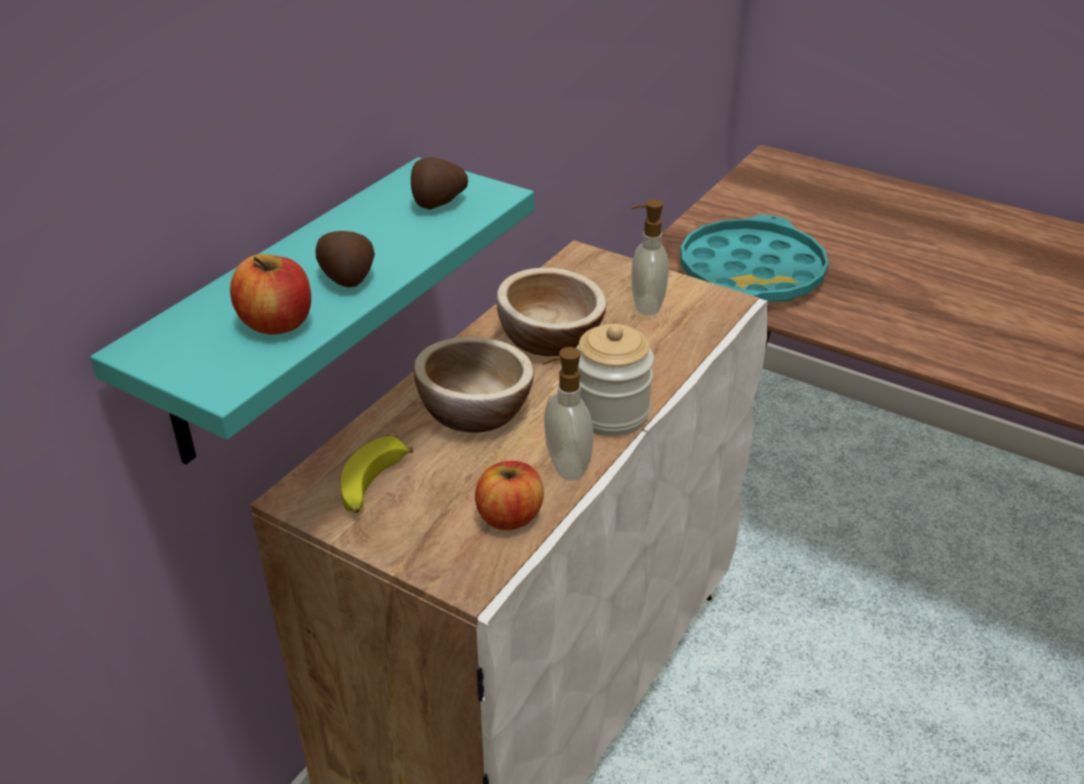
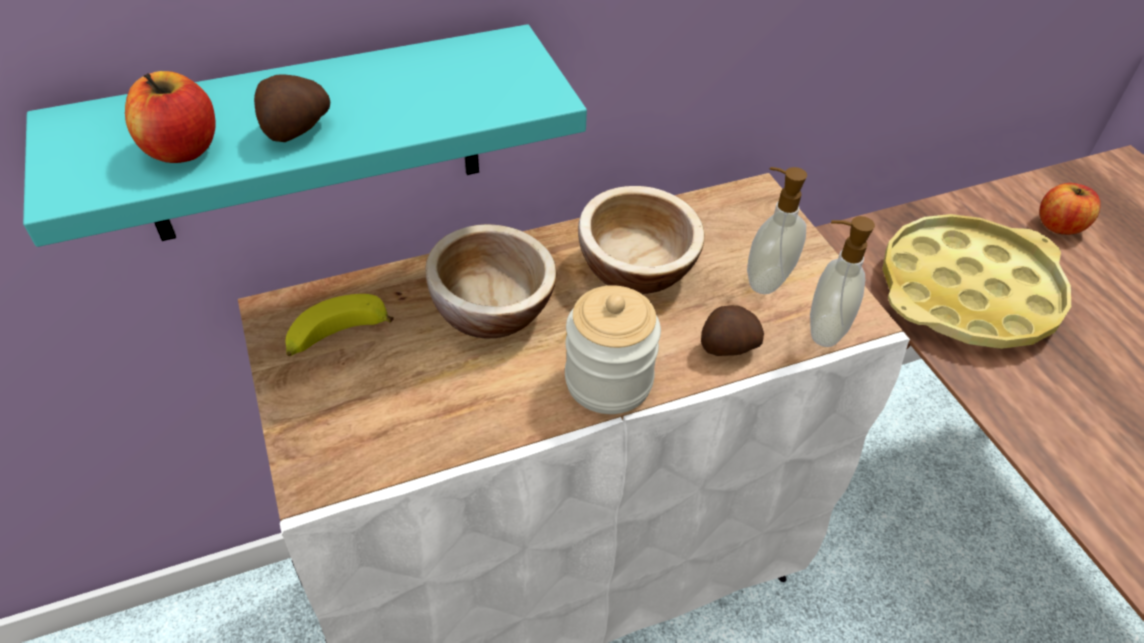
camera: 35 degrees right, 10 degrees up
potato [411,157,468,210] -> potato moved to [701,305,764,356]
apple [475,461,544,530] -> apple moved to [1039,183,1101,235]
soap dispenser [542,347,594,481] -> soap dispenser moved to [810,216,875,347]
turquoise tray [680,215,829,302] -> yellow tray [882,214,1071,349]

